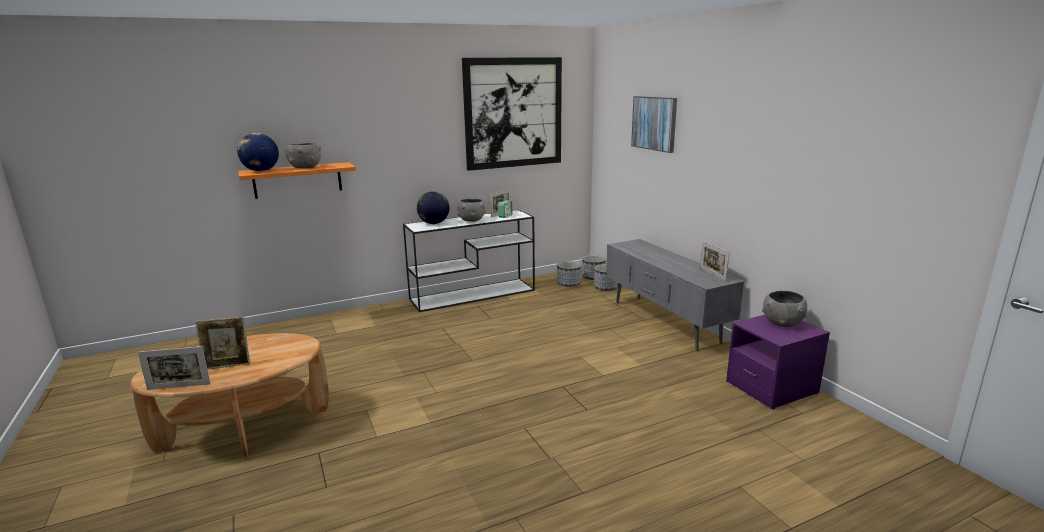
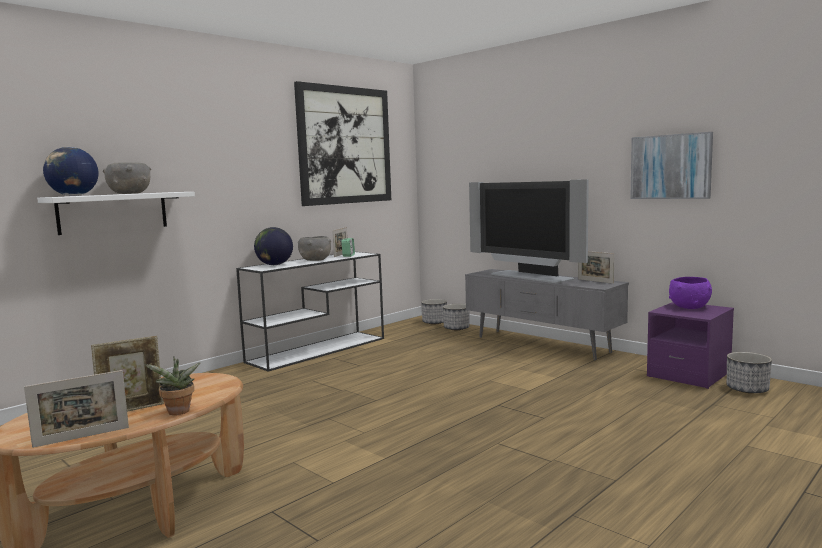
camera: 20 degrees left, 10 degrees down
orange shelf [239,162,356,199] -> white shelf [37,192,195,235]
planter [557,261,581,287] -> planter moved to [727,352,772,393]
picture [631,96,677,153] -> picture moved to [630,132,713,199]
grey bowl [762,291,807,327] -> purple bowl [669,277,712,309]
none -> potted plant [144,356,201,415]
none -> television [469,179,589,283]

